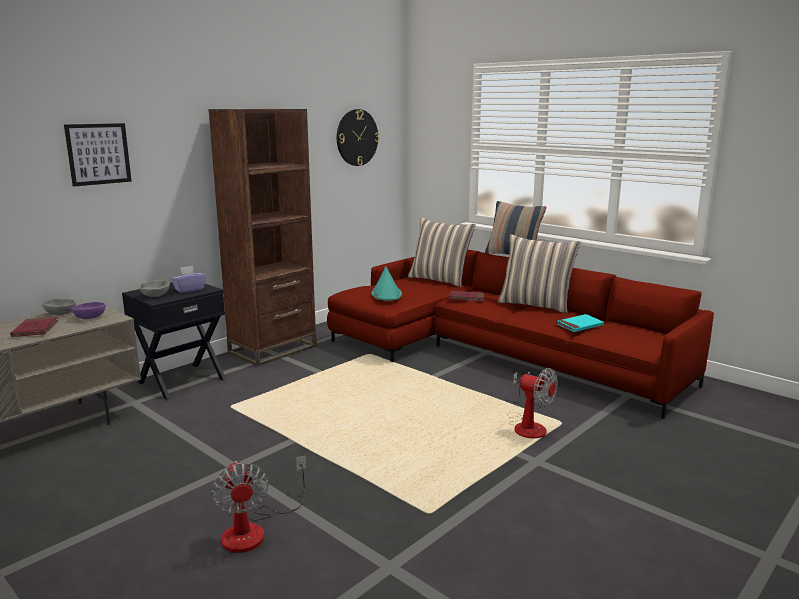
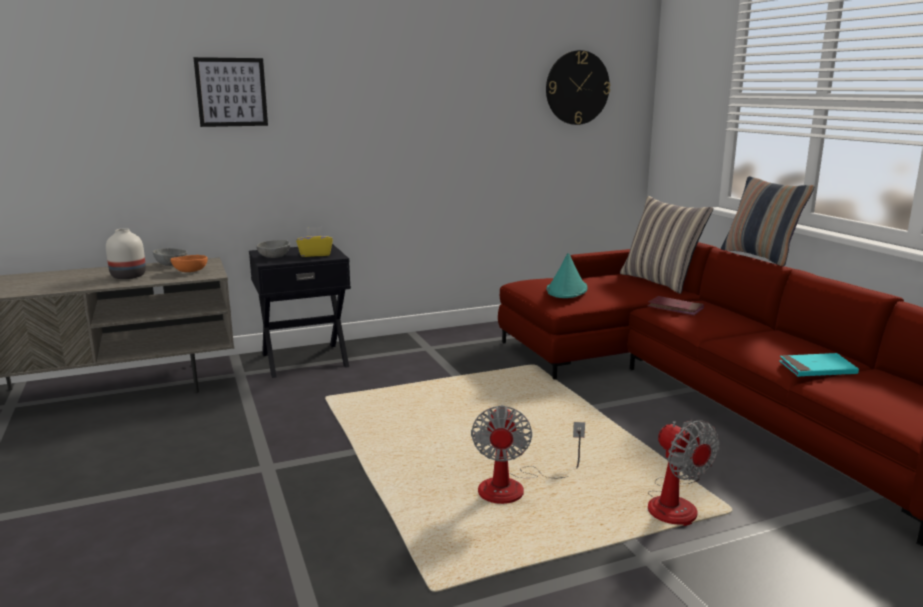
camera: 25 degrees right, 0 degrees up
red book [10,316,58,337] -> white vase [106,228,146,279]
purple bowl [71,302,106,319] -> orange bowl [170,255,208,272]
purple tissue box [171,266,206,293] -> yellow tissue box [296,227,333,257]
brown bookcase [208,109,317,366] -> none
fan [212,456,306,553] -> fan moved to [471,405,585,504]
pillow [498,234,581,313] -> none

